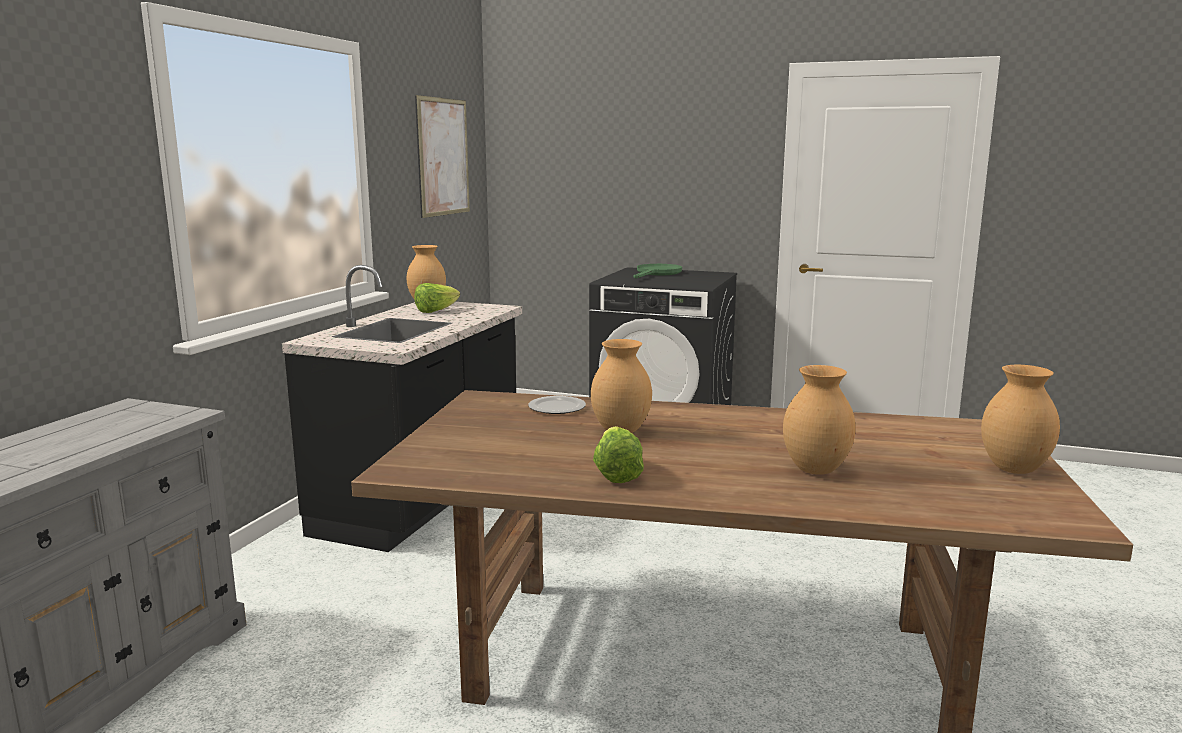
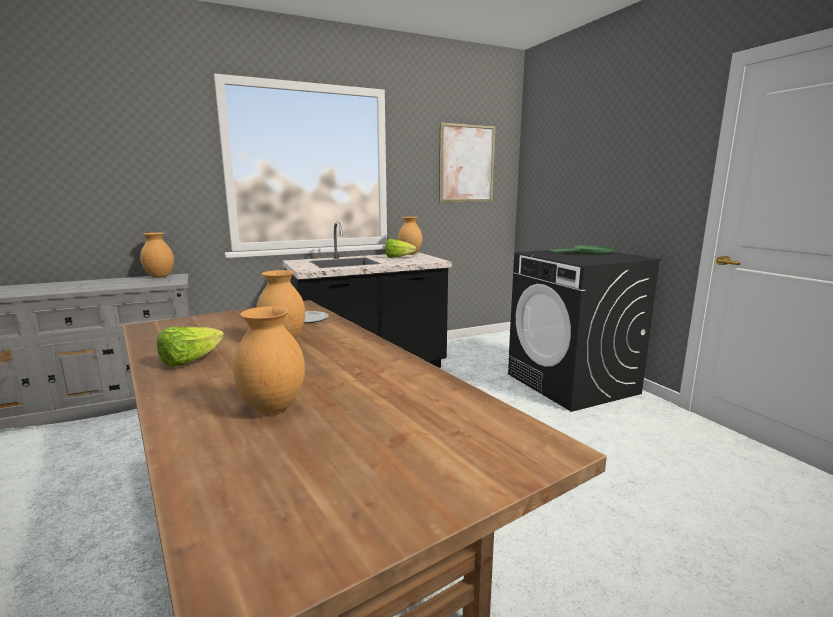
camera: 45 degrees right, 0 degrees up
brown vase [981,365,1060,474] -> brown vase moved to [140,233,174,278]

